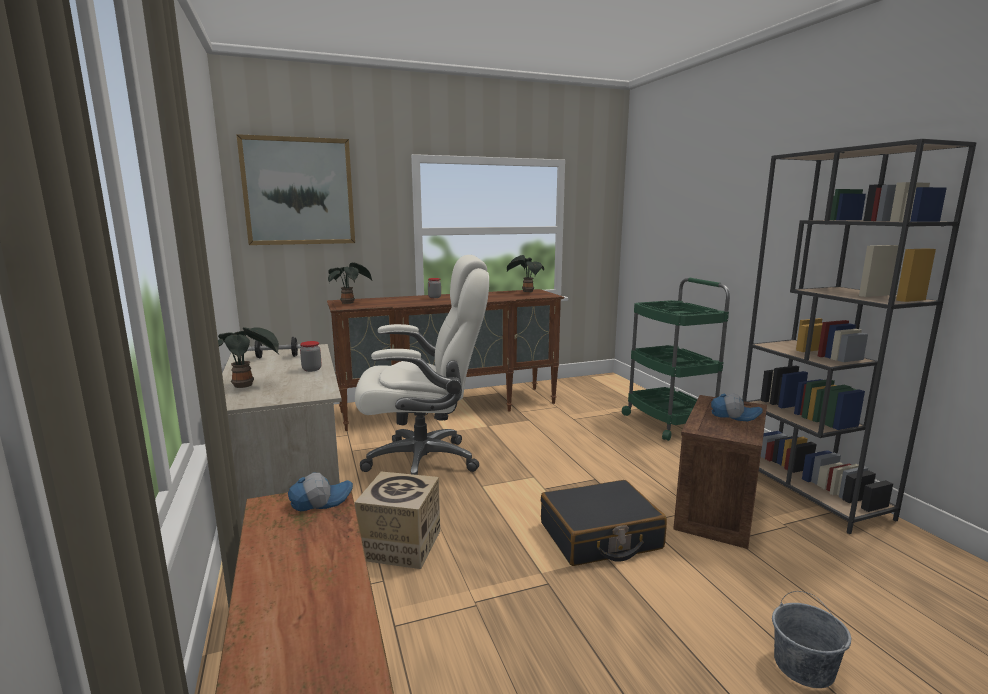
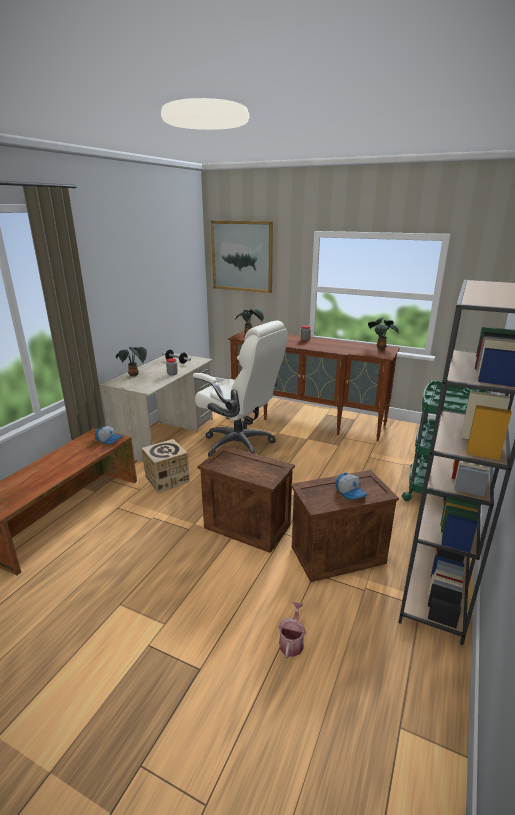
camera: 45 degrees right, 10 degrees up
black suitcase [541,480,667,566] -> crate [197,445,295,553]
grey bucket [772,591,851,688] -> none
none -> watering can [278,602,306,658]

